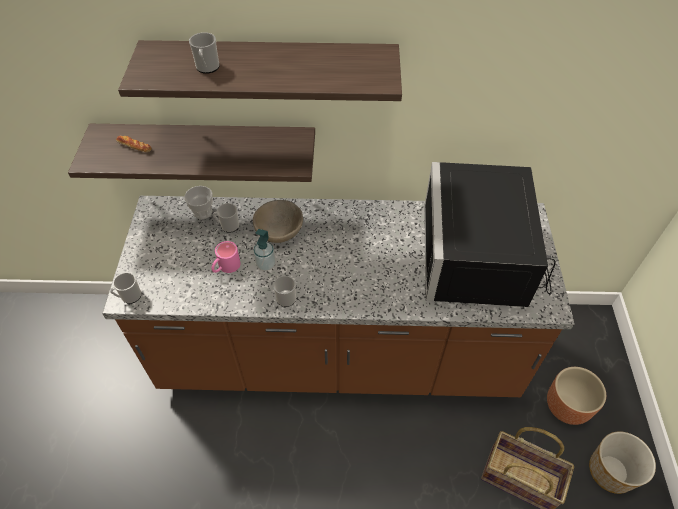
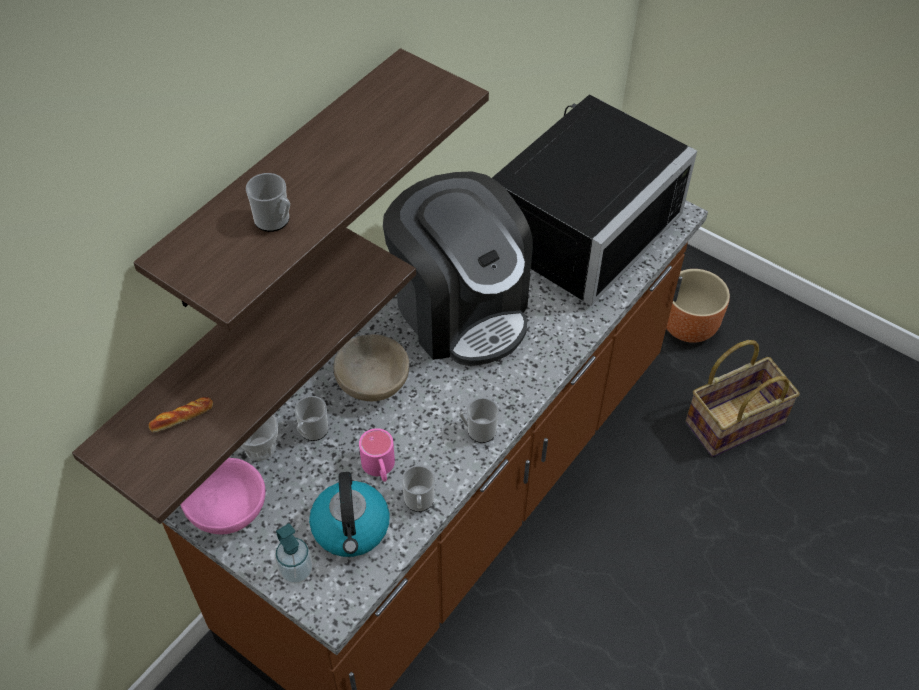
camera: 55 degrees left, 0 degrees up
mug [110,272,142,304] -> mug moved to [401,465,435,512]
soap dispenser [253,229,276,271] -> soap dispenser moved to [275,523,313,583]
black microwave [424,162,555,307] -> black microwave turned 90 degrees counterclockwise [492,94,697,306]
planter [589,431,656,494] -> none
none -> pink bowl [181,458,266,534]
none -> kettle [309,472,390,557]
none -> coffee machine [383,171,533,366]

